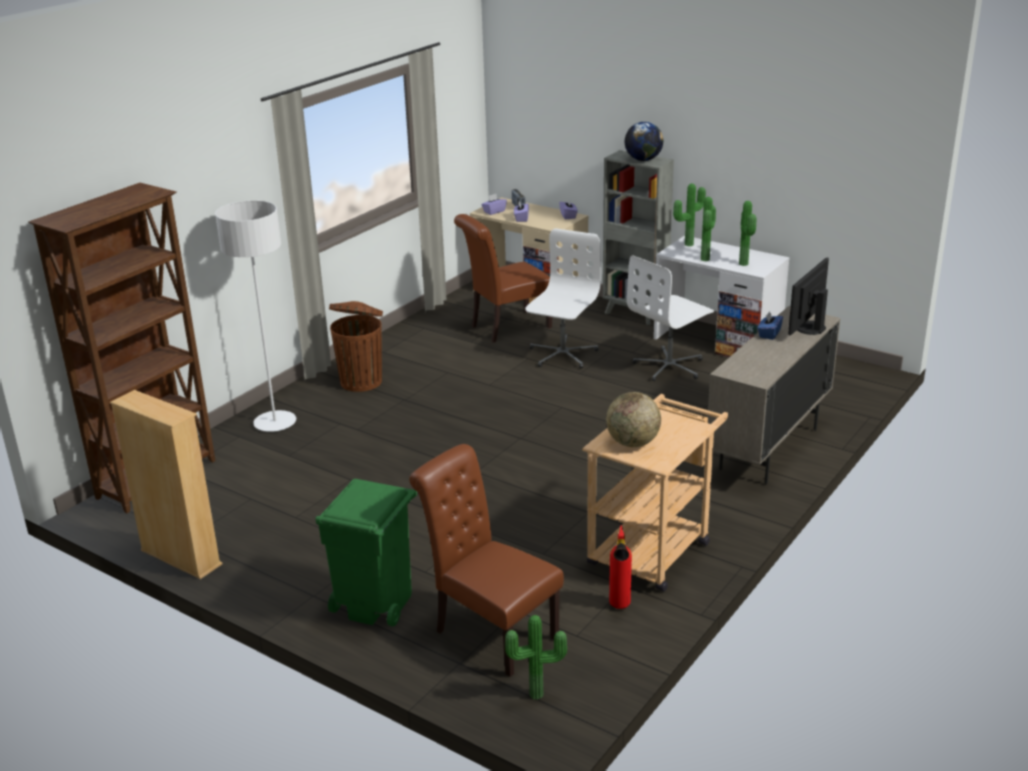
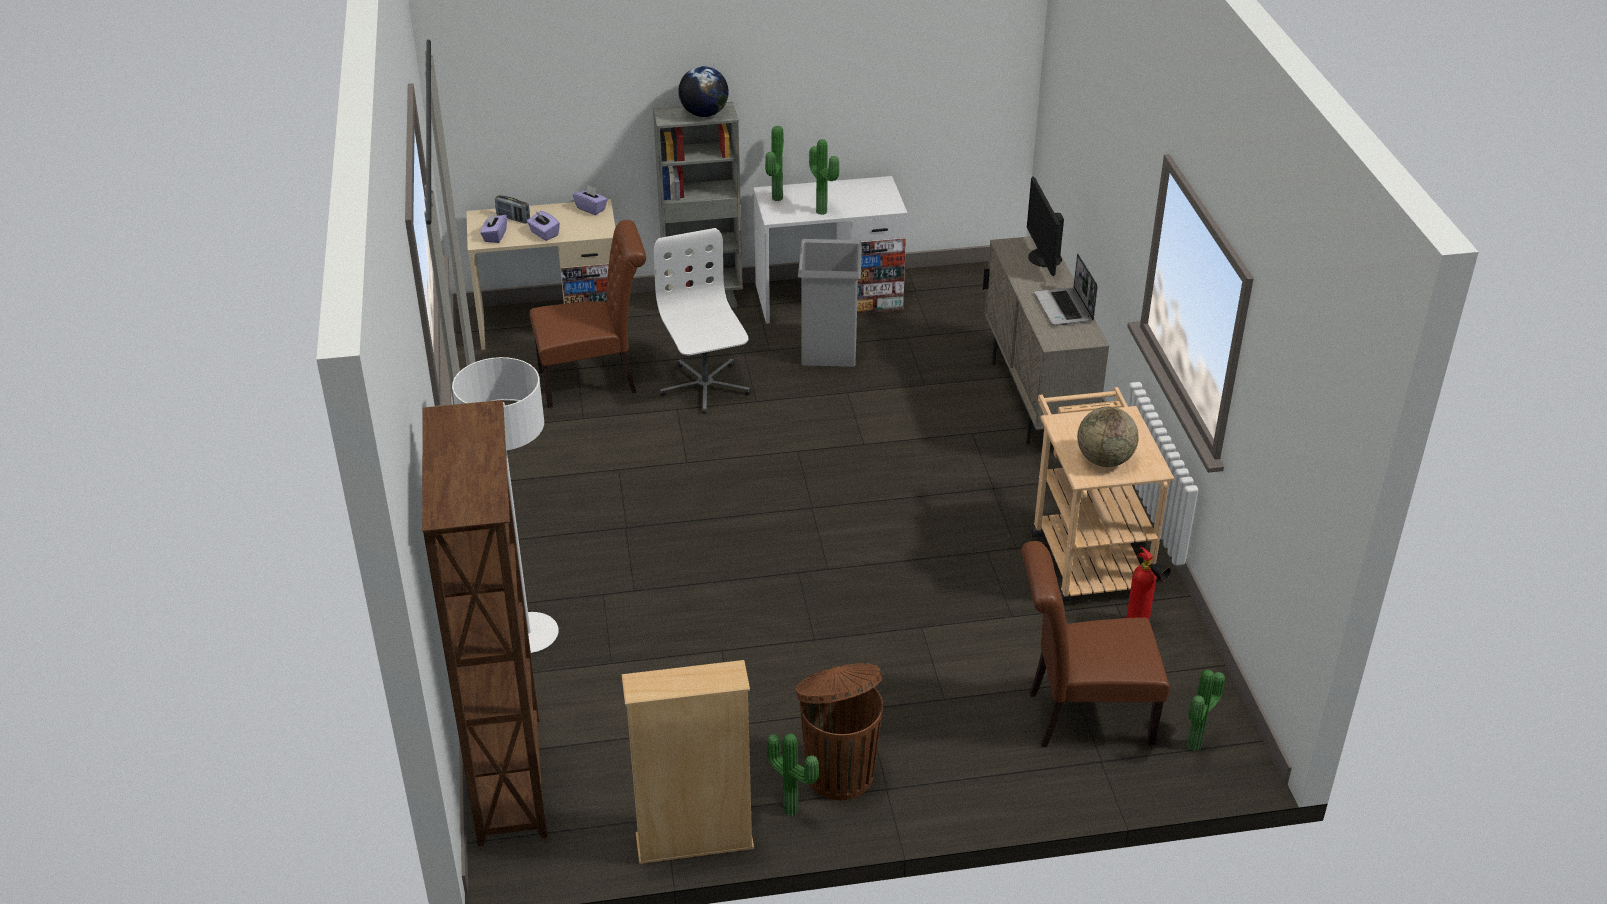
camera: 45 degrees left, 10 degrees up
green trash can [315,479,417,626] -> none
brown trash can [329,301,383,392] -> brown trash can moved to [796,663,883,800]
brown chair [454,214,552,343] -> brown chair turned 120 degrees counterclockwise [530,220,646,408]
white office chair [627,255,714,382] -> grey trash can [798,239,862,367]
potted plant [739,201,756,266] -> potted plant moved to [767,733,819,816]
blue tissue box [757,311,783,340] -> none
none -> laptop [1034,254,1098,325]

